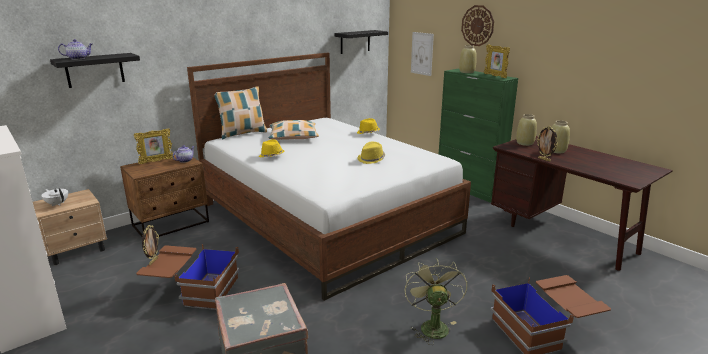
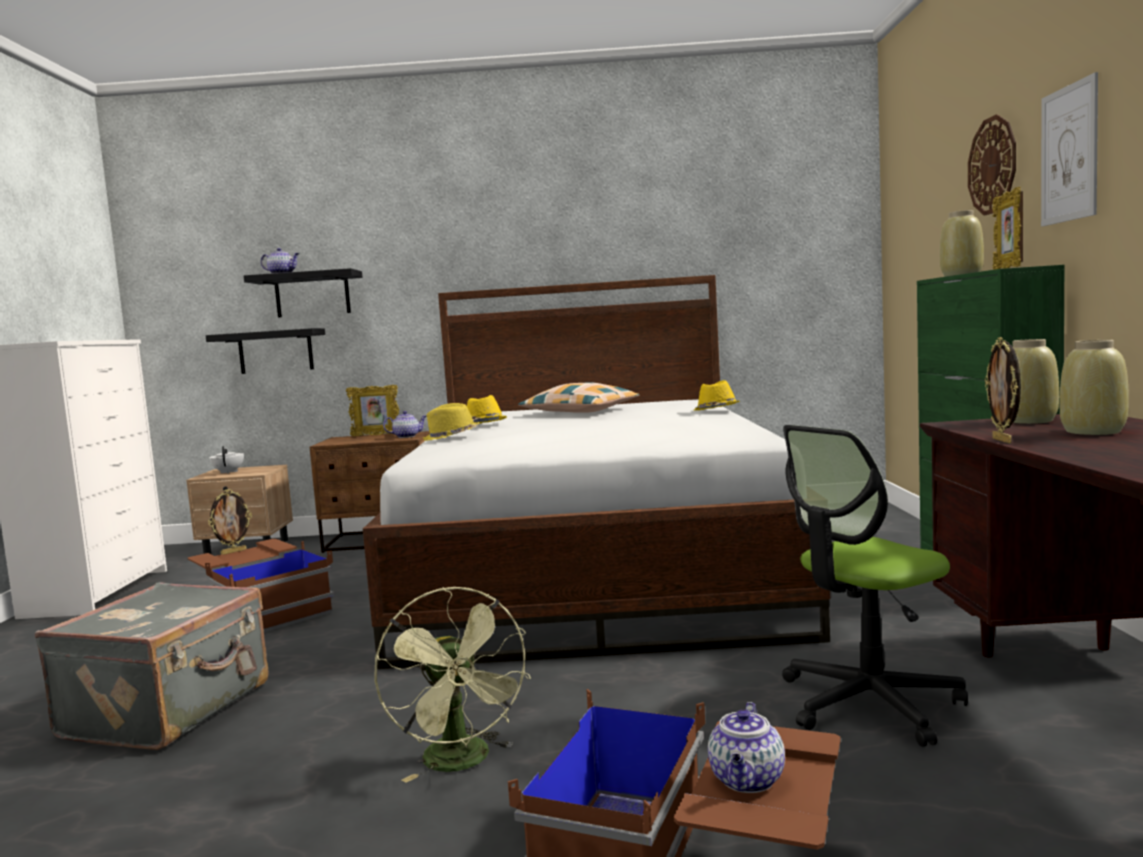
camera: 40 degrees right, 15 degrees down
pillow [214,86,267,139] -> none
black shelf [334,30,388,54] -> black shelf moved to [206,328,325,374]
yellow hat [357,142,385,164] -> yellow hat moved to [423,403,479,441]
green fan [405,258,467,345] -> green fan turned 120 degrees clockwise [374,587,531,783]
picture [411,32,434,76] -> picture moved to [1041,72,1098,226]
none -> teapot [708,702,785,793]
none -> office chair [782,425,968,747]

